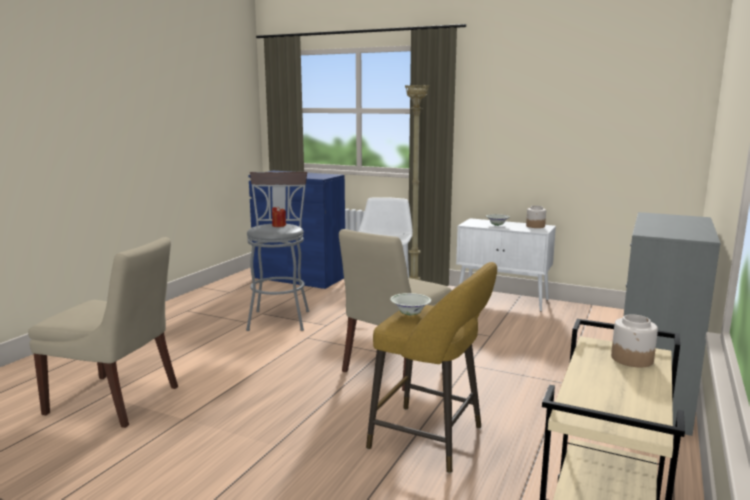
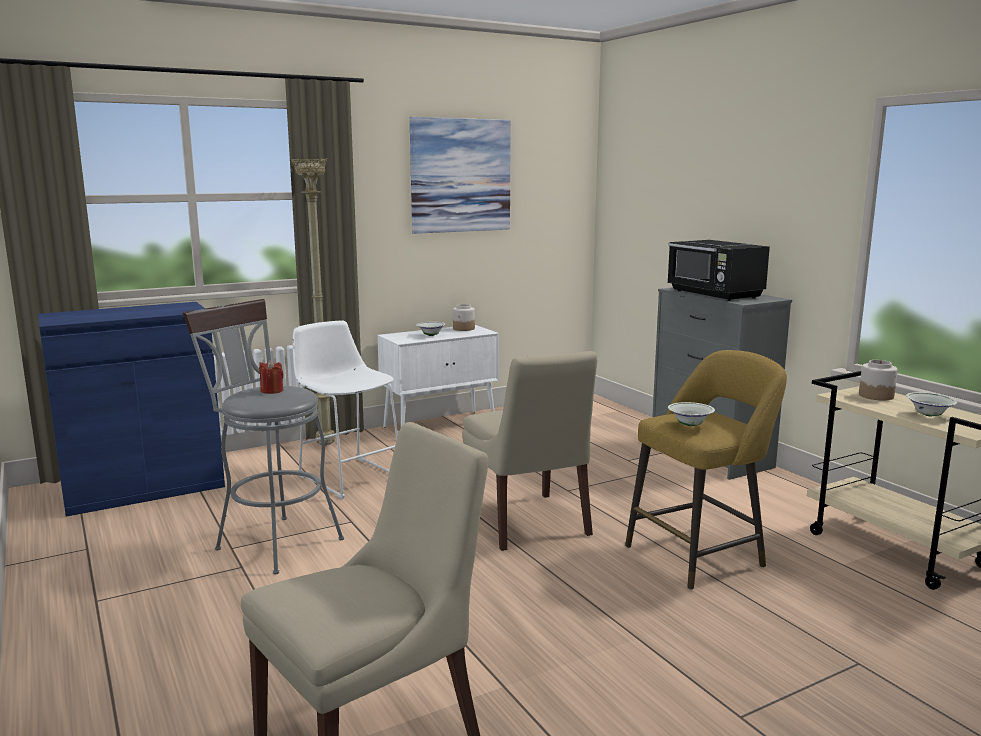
camera: 55 degrees left, 0 degrees up
none -> picture [410,117,511,234]
none -> black microwave [667,240,770,301]
none -> white bowl [906,392,958,417]

